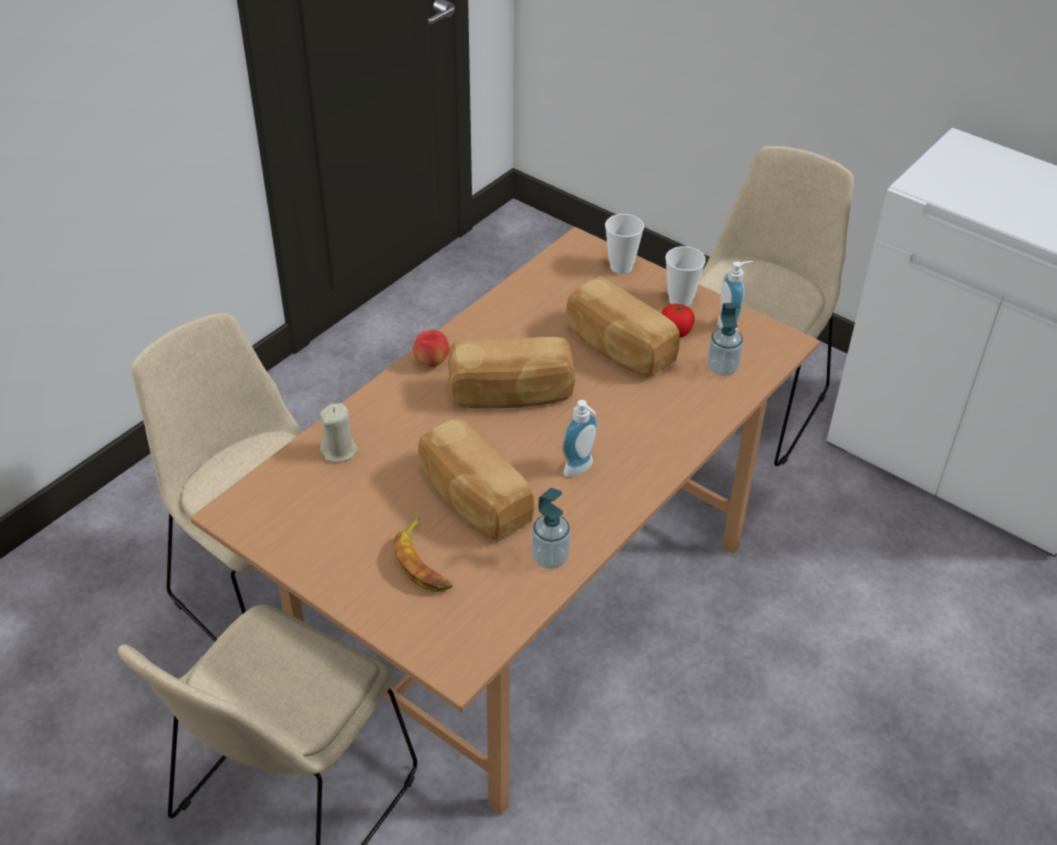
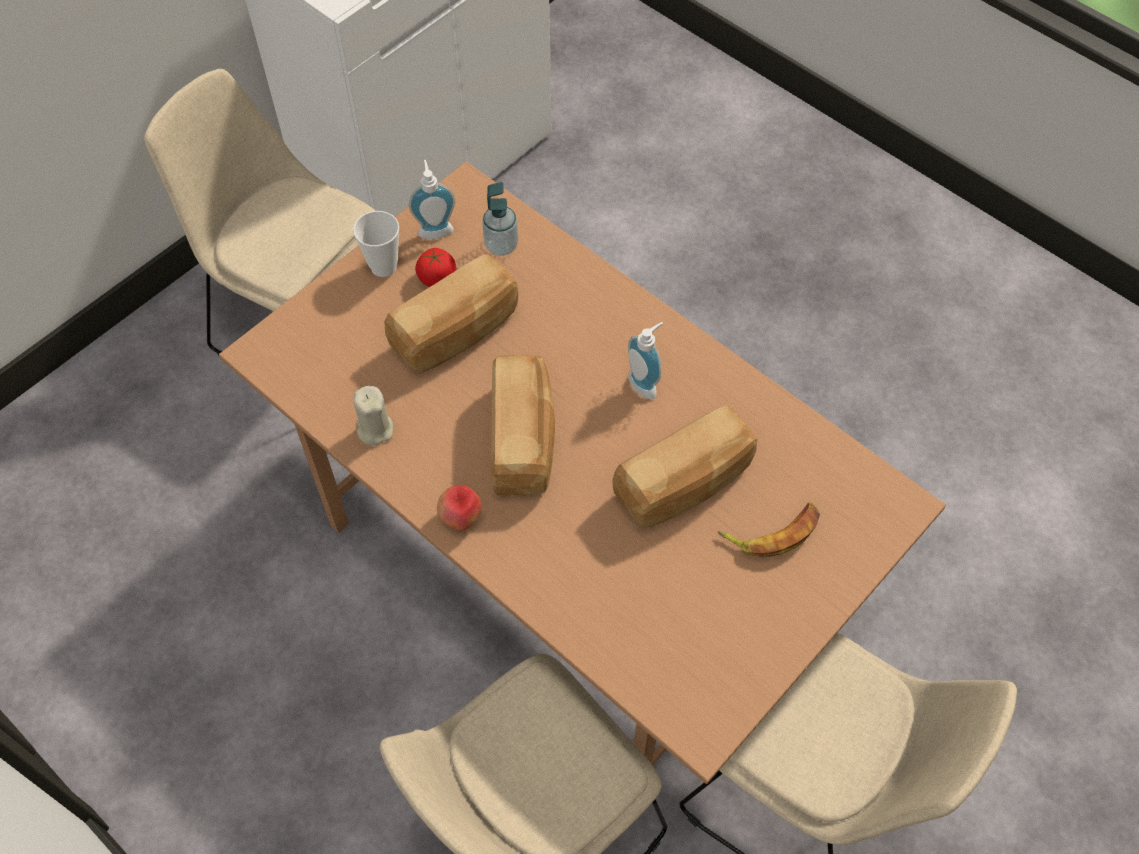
camera: 85 degrees left, 15 degrees up
beige candle [320,403,358,462] -> beige candle moved to [353,386,393,446]
soap dispenser [532,488,571,569] -> none
cup [605,214,644,274] -> none

